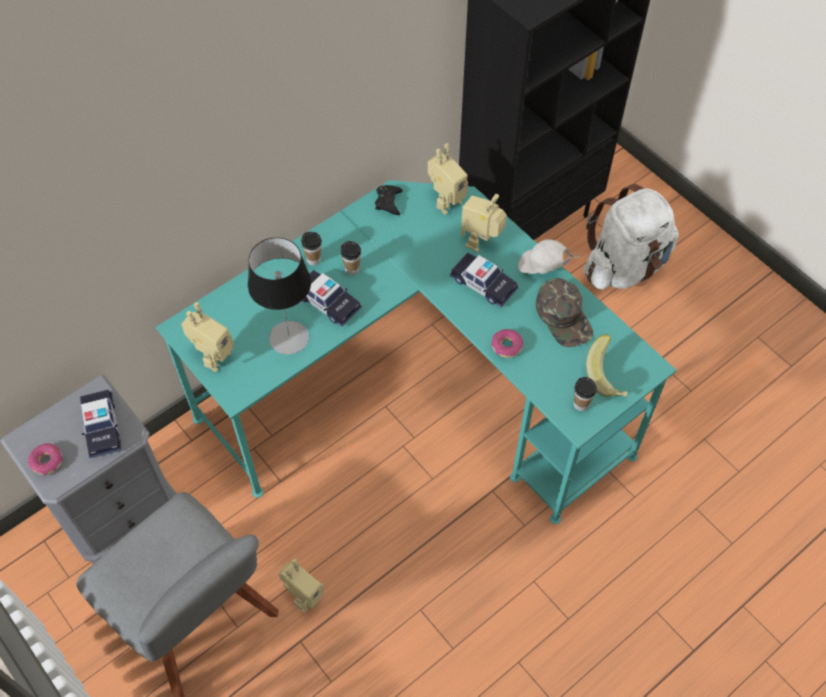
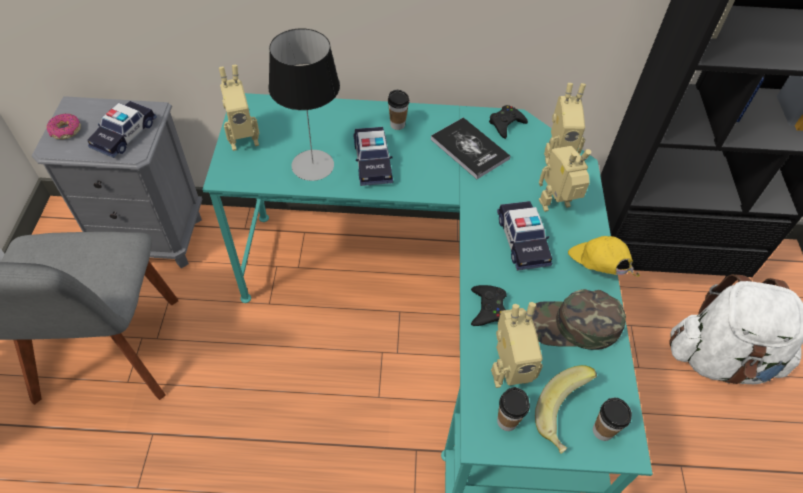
camera: 40 degrees right, 5 degrees down
toy robot [279,559,324,613] -> toy robot moved to [491,302,543,388]
cup [340,241,361,275] -> cup moved to [593,398,632,441]
donut [491,329,524,358] -> black game controller [471,285,507,326]
white cap [518,239,580,274] -> yellow cap [568,236,640,277]
green cap [536,278,593,347] -> green cap turned 75 degrees clockwise [532,289,626,350]
none -> book [430,117,510,179]

